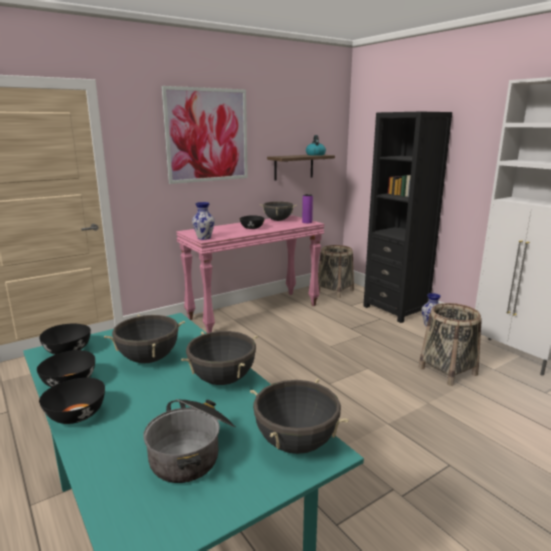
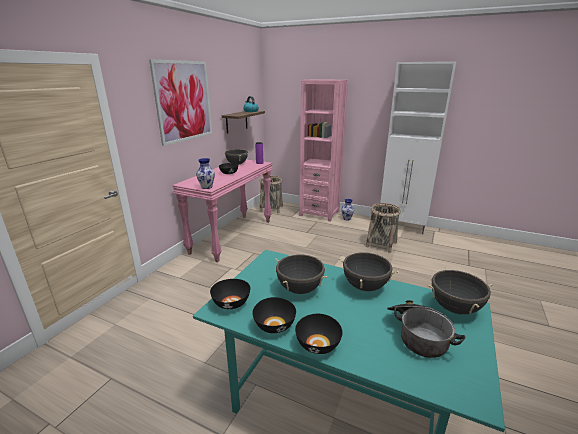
camera: 30 degrees left, 5 degrees up
black bookcase [363,112,452,323] -> pink bookcase [299,79,348,222]

